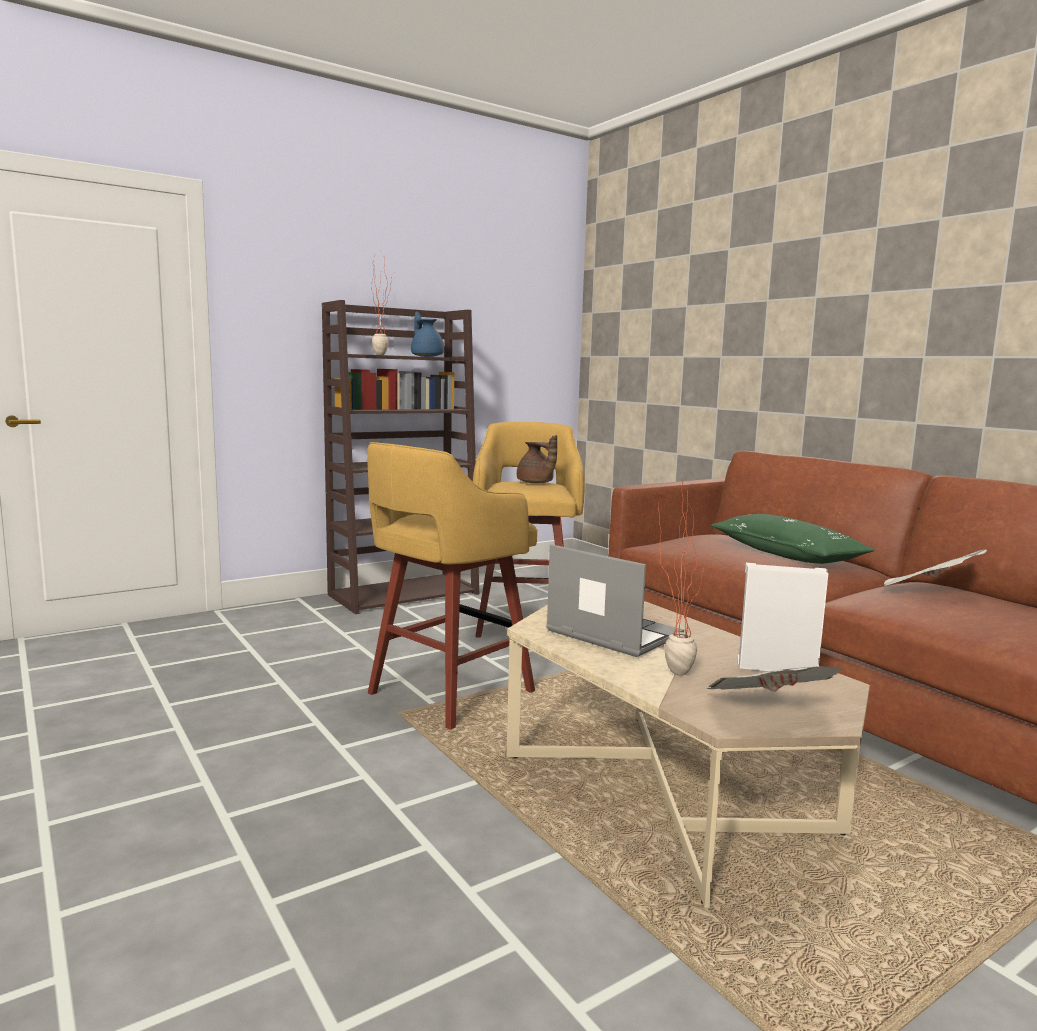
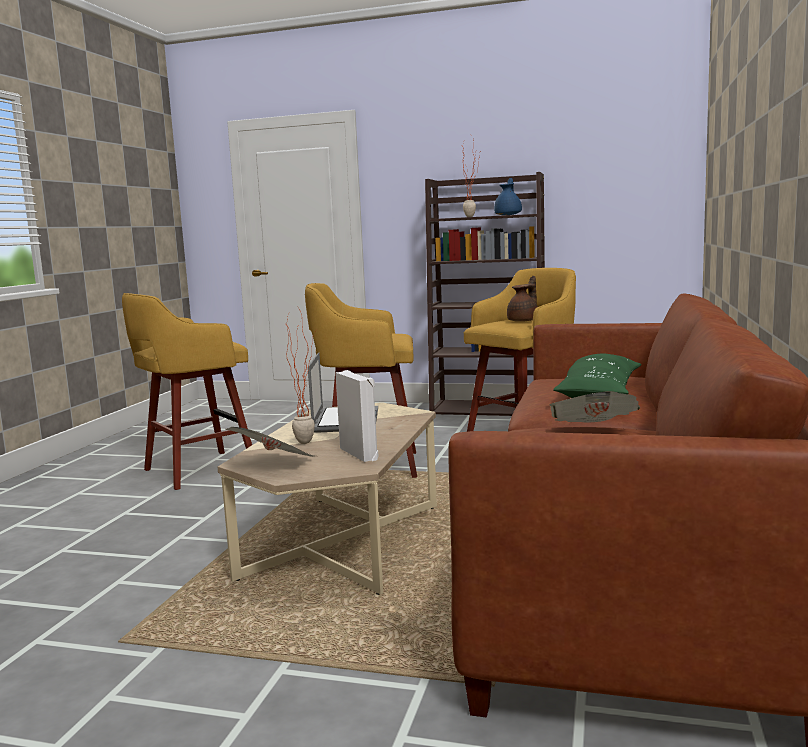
camera: 50 degrees right, 0 degrees up
brown teapot [517,435,557,484] -> brown teapot turned 150 degrees counterclockwise [507,276,538,322]
none -> yellow stool [122,293,252,490]

